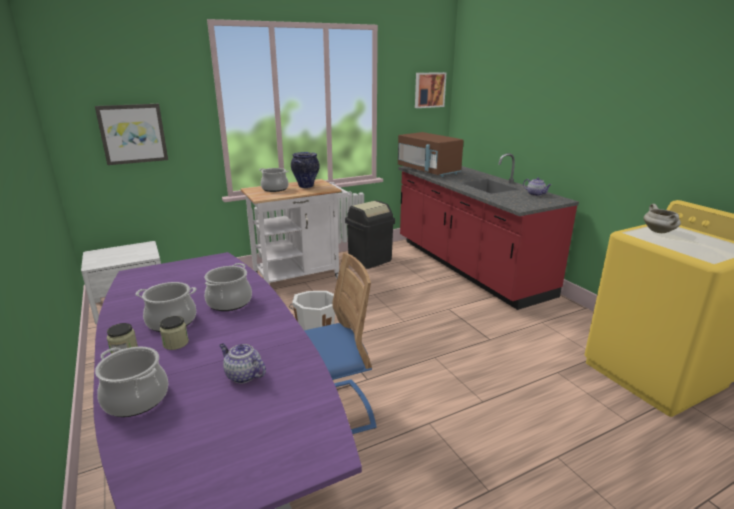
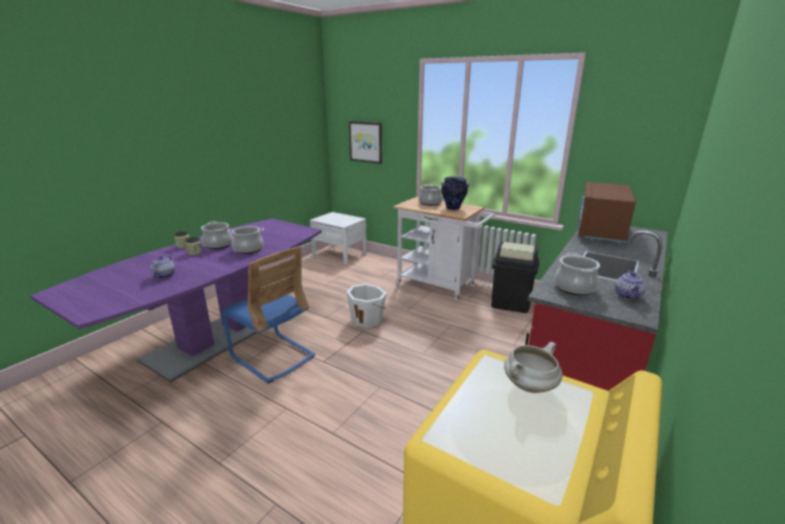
camera: 60 degrees right, 0 degrees up
cooking pot [95,347,169,417] -> cooking pot moved to [554,253,600,296]
picture [415,72,447,108] -> none

